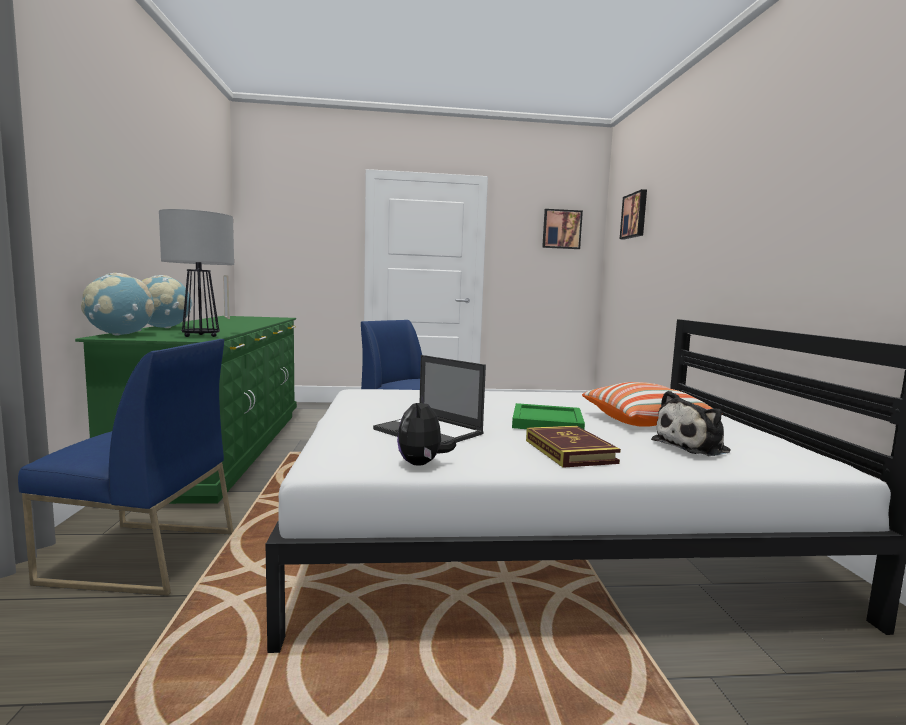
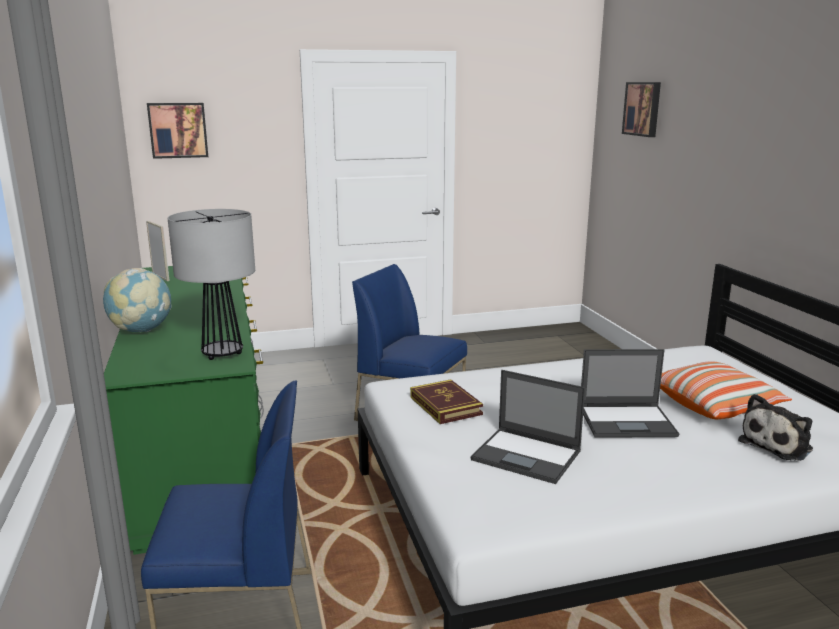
camera: 10 degrees left, 10 degrees up
globe [81,273,154,336] -> none
plush toy [397,396,456,466] -> none
green tray [512,403,585,429] -> laptop [581,349,679,438]
book [526,426,621,468] -> book moved to [410,379,483,424]
picture [542,209,583,249] -> picture moved to [147,103,208,159]

